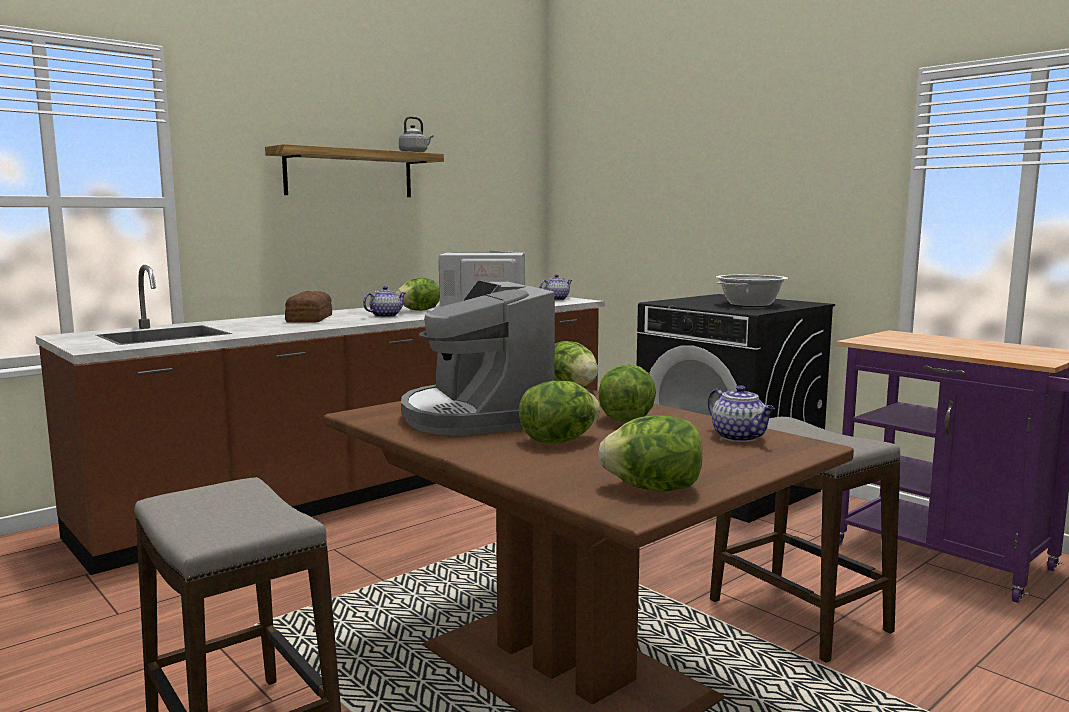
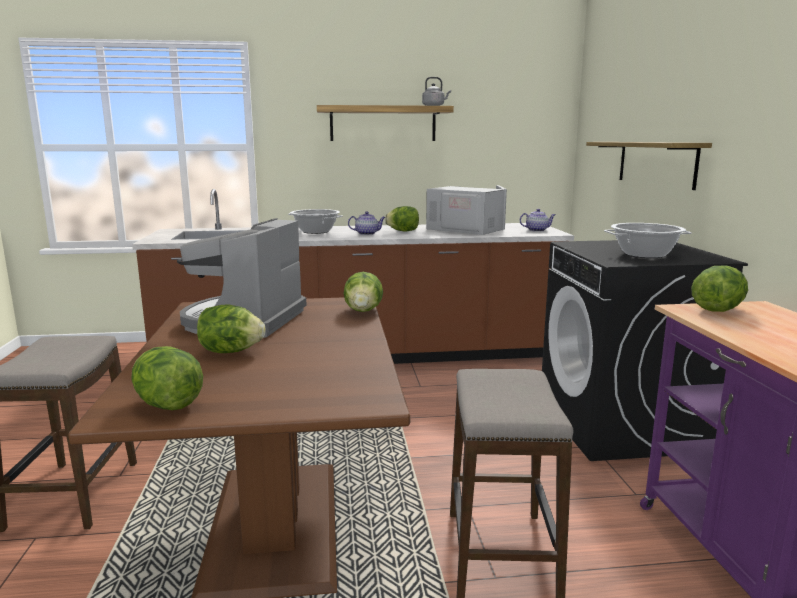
camera: 35 degrees right, 5 degrees up
bread [285,291,332,323] -> cooking pot [288,209,343,234]
lettuce [599,364,656,422] -> lettuce moved to [691,266,748,312]
teapot [708,385,775,442] -> none
none -> shelf [586,142,712,190]

